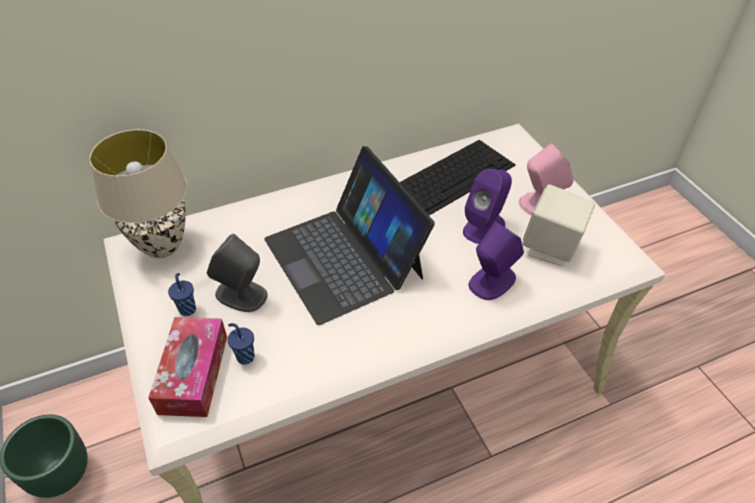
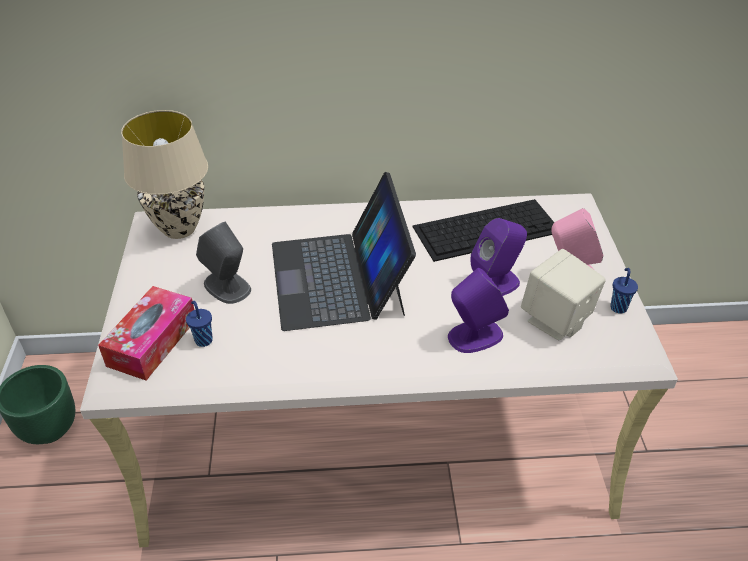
camera: 20 degrees right, 5 degrees down
blue cup [168,273,196,316] -> blue cup moved to [610,268,638,313]

